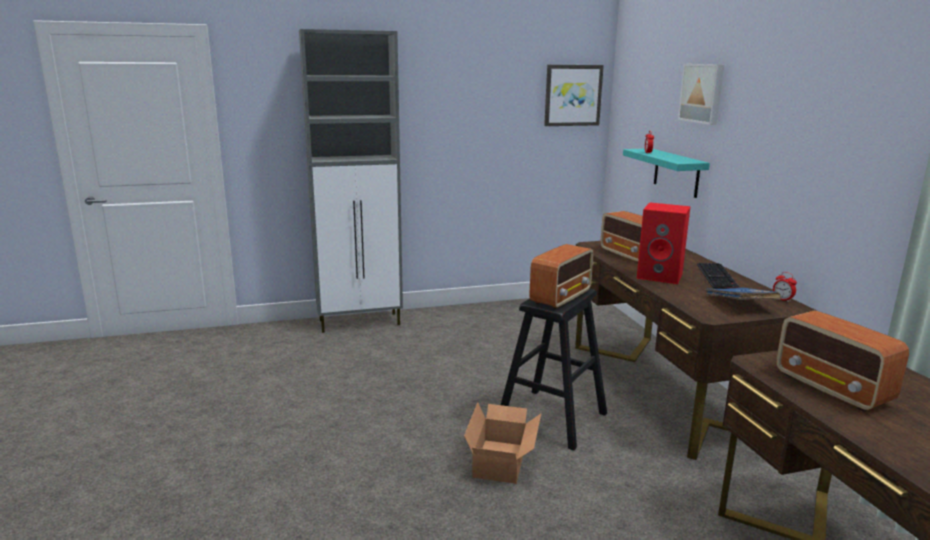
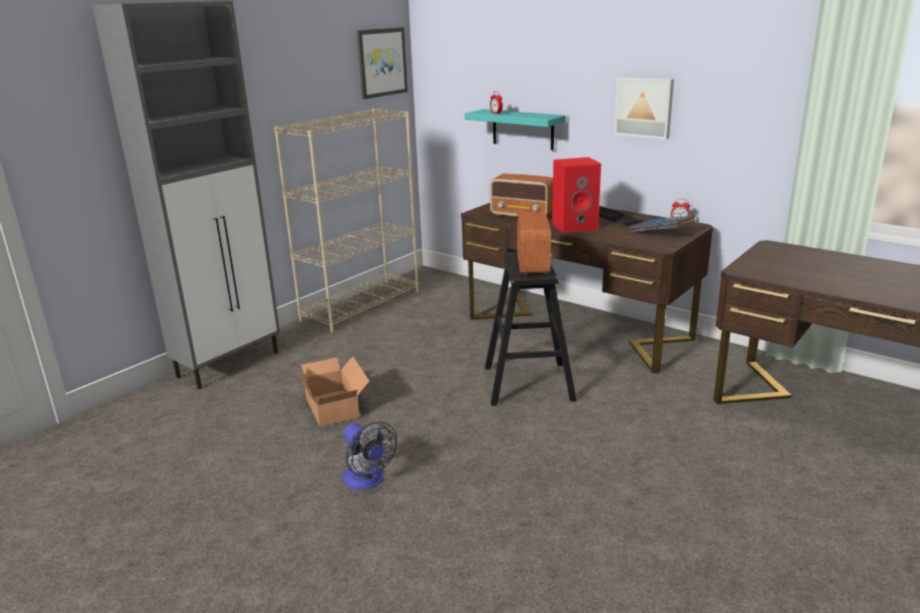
camera: 35 degrees left, 5 degrees up
cardboard box [464,402,541,484] -> cardboard box moved to [294,356,369,427]
picture [678,64,724,125] -> picture moved to [614,77,674,139]
radio [776,310,909,412] -> none
none -> beige bookcase [274,109,419,333]
none -> fan [343,422,397,490]

